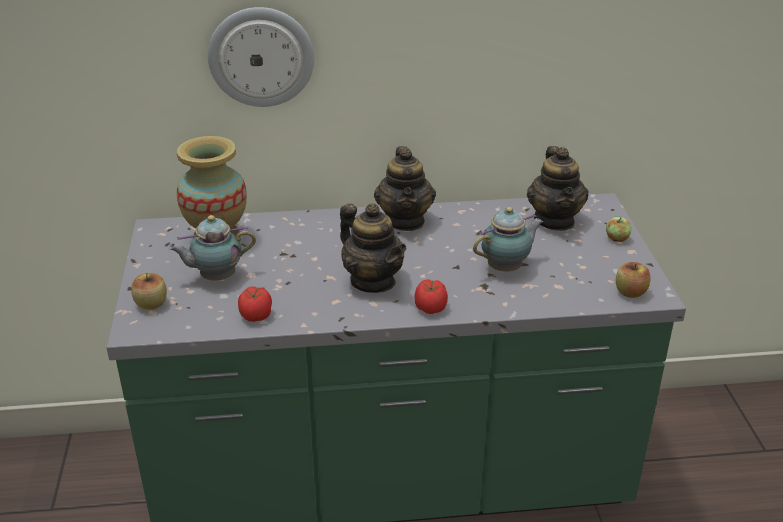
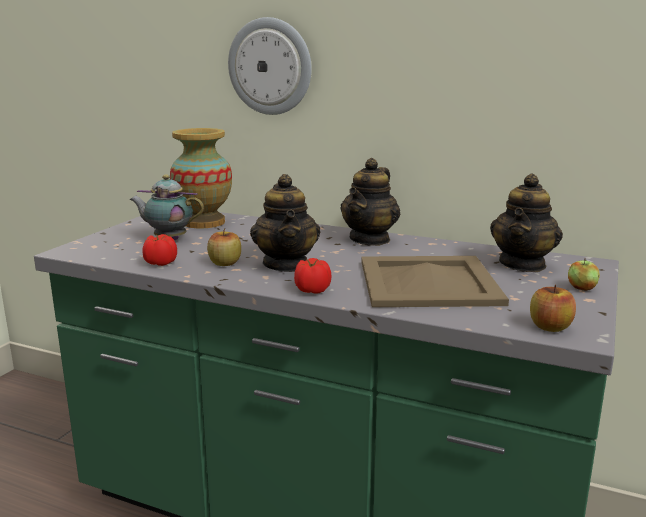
camera: 30 degrees right, 15 degrees down
apple [131,273,167,310] -> apple moved to [207,228,241,266]
teapot [473,207,543,271] -> beige tray [361,256,509,307]

